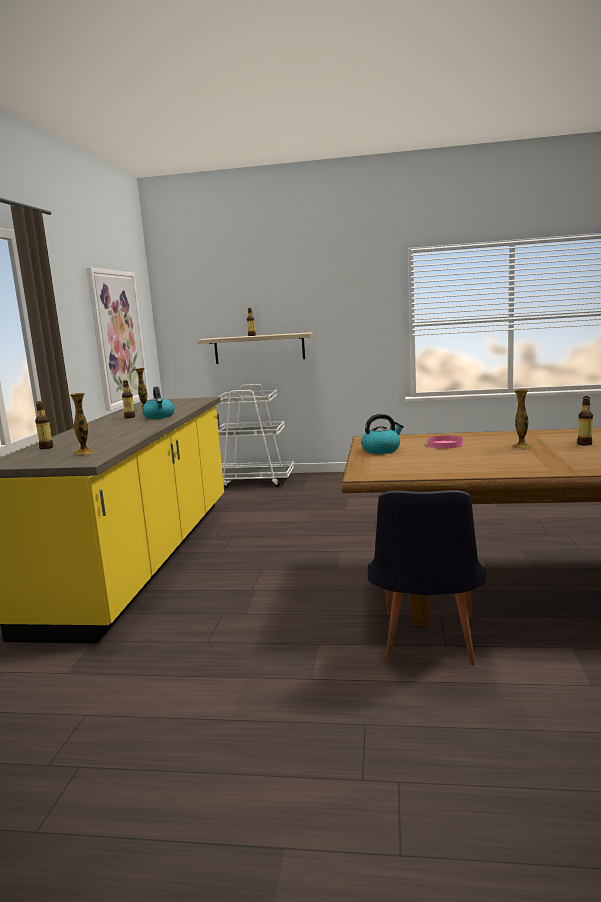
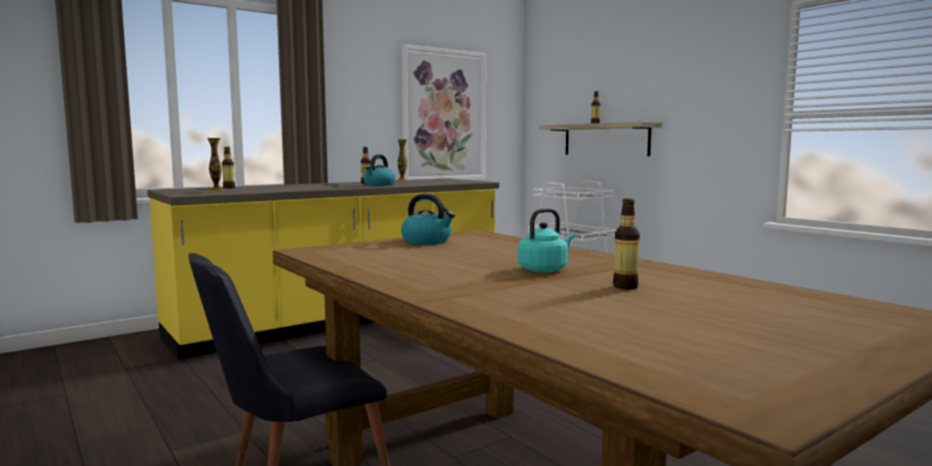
camera: 45 degrees right, 5 degrees down
pink plate [427,436,463,449] -> none
vase [512,389,533,449] -> turquoise kettle [518,209,575,273]

